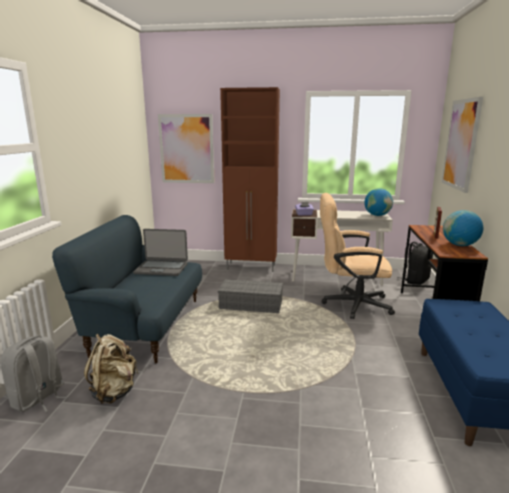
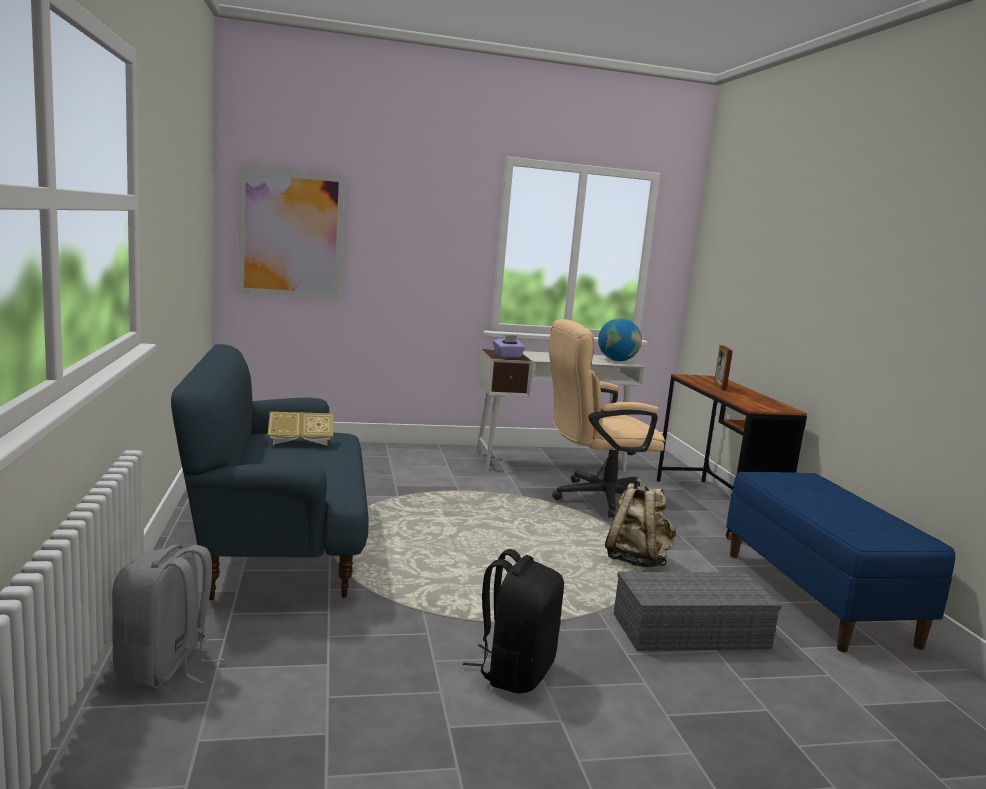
camera: 20 degrees left, 5 degrees down
beige backpack [84,334,138,404] -> beige backpack moved to [605,479,676,567]
laptop [133,229,188,276] -> book [267,412,333,446]
grey storage box [218,279,283,313] -> grey storage box moved to [614,572,782,651]
brown cabinet [220,87,280,272] -> none
black backpack [398,242,433,285] -> black backpack moved to [463,549,564,693]
picture [441,97,483,193] -> none
globe [443,210,483,246] -> none

